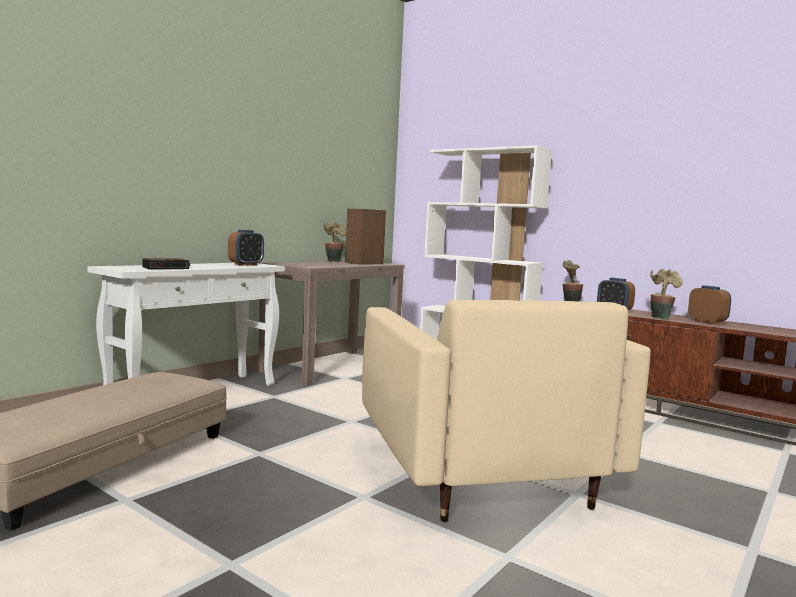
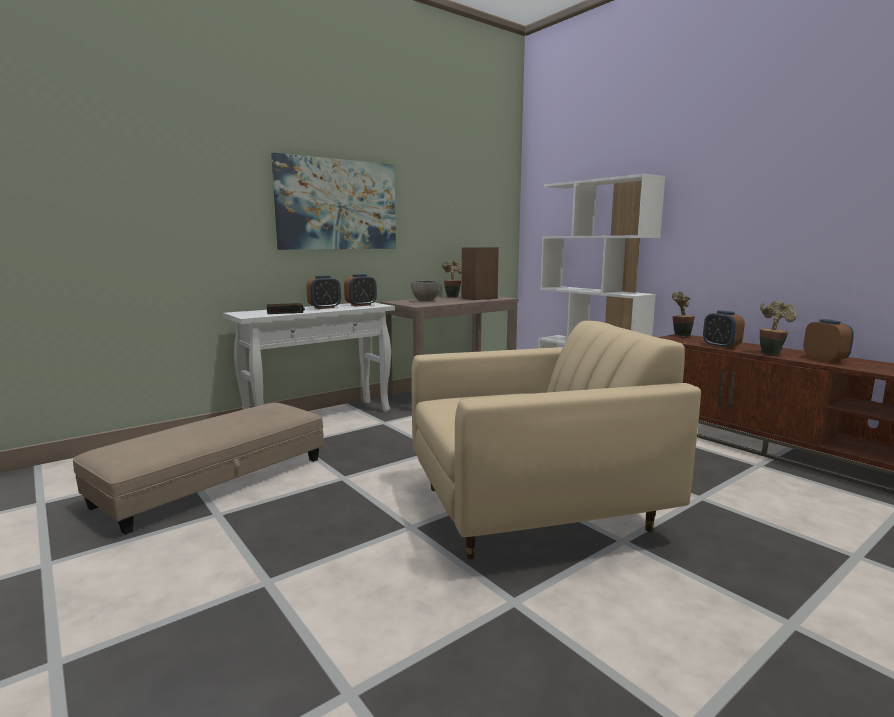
camera: 15 degrees right, 5 degrees up
beige armchair [362,300,651,522] -> beige armchair turned 105 degrees counterclockwise [412,321,701,560]
none -> picture [271,153,396,250]
none -> alarm clock [306,276,341,309]
none -> grey bowl [411,281,440,301]

